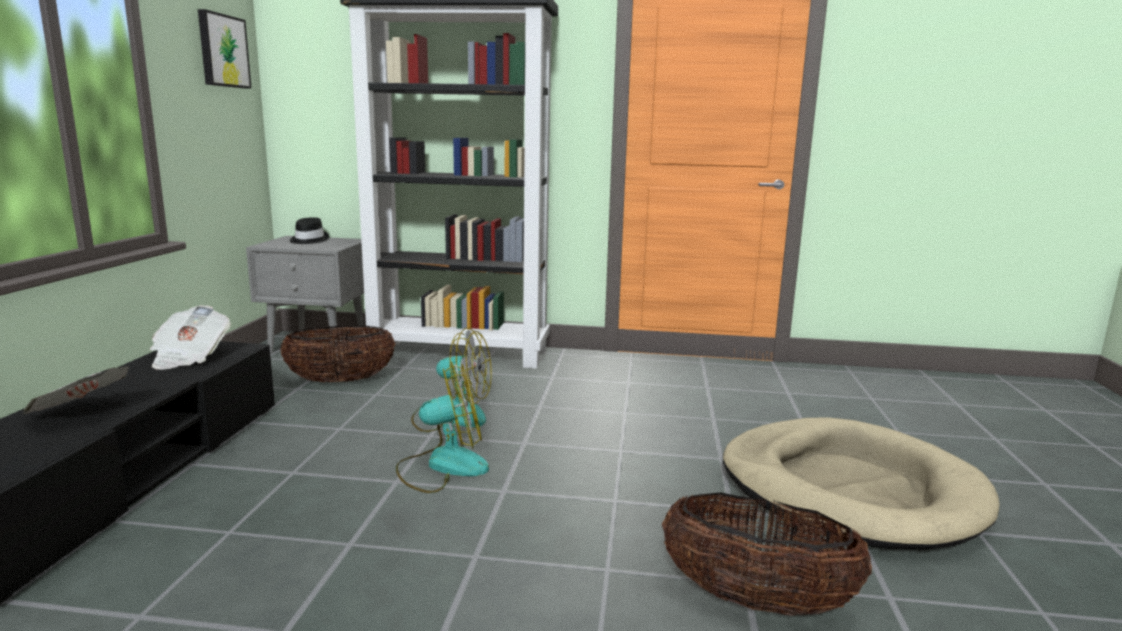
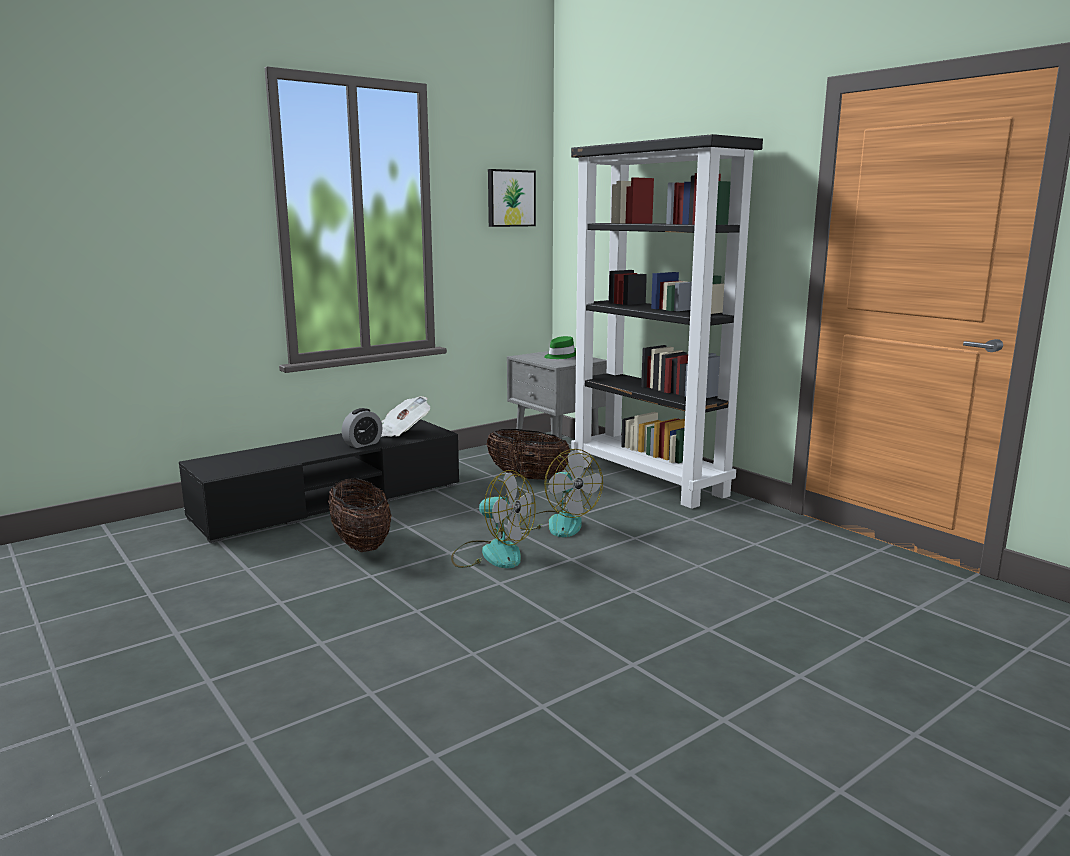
camera: 45 degrees right, 0 degrees up
newspaper [23,366,130,414] -> none
black hat [290,217,329,244] -> green hat [544,336,576,359]
basket [661,493,872,616] -> basket moved to [328,478,391,552]
beige dog bed [723,417,1000,550] -> none
none -> alarm clock [342,408,383,448]

